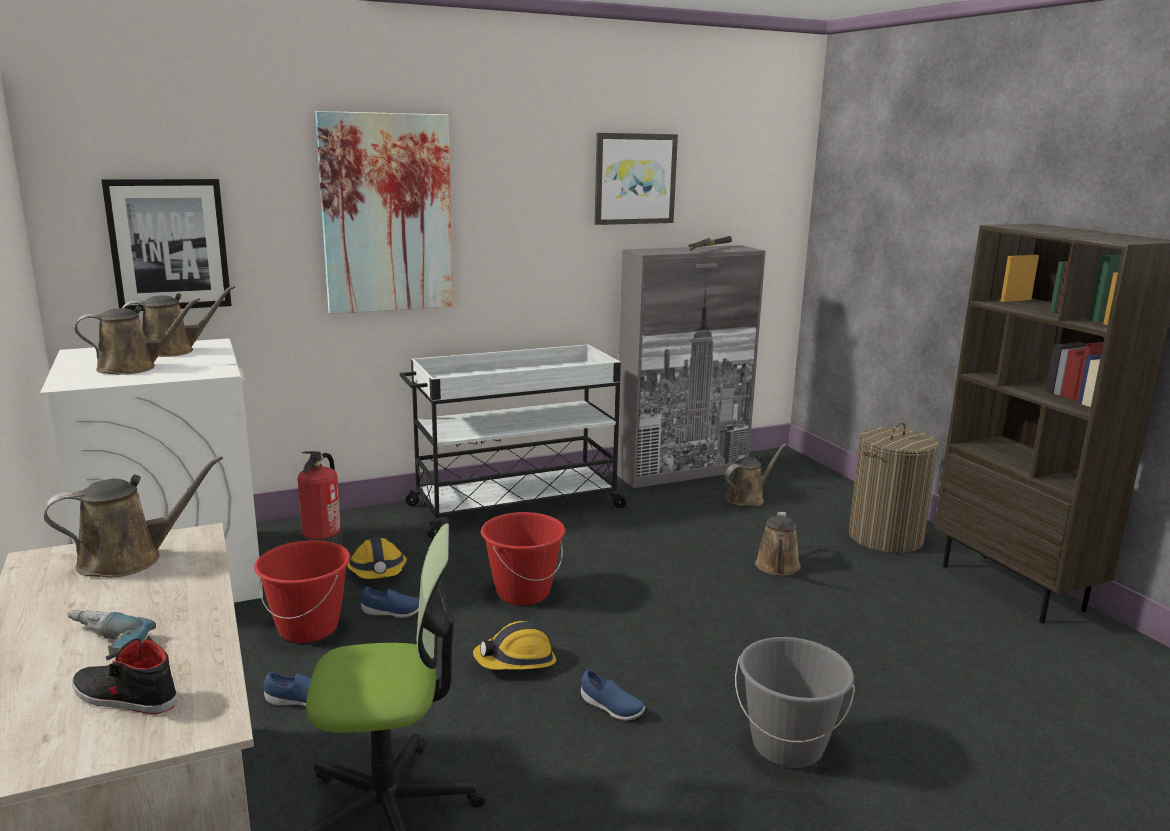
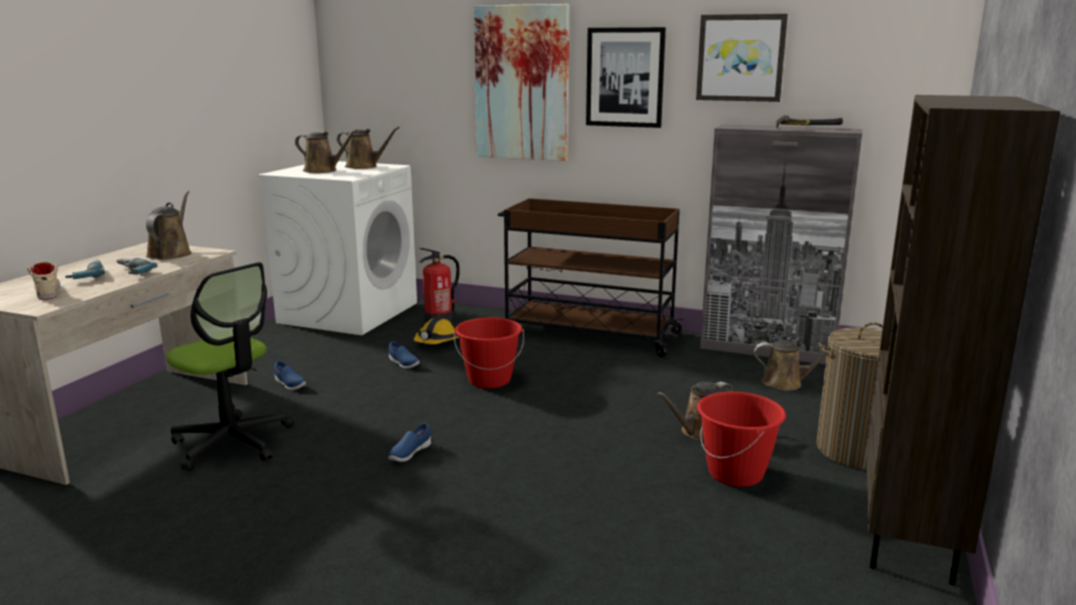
camera: 45 degrees right, 0 degrees up
brown watering can [44,455,223,578] -> brown watering can turned 105 degrees counterclockwise [146,191,192,260]
black shoe [72,636,178,714] -> beige shoe [27,262,60,300]
picture [101,179,232,311] -> picture moved to [586,27,666,128]
red bucket [254,540,350,643] -> red bucket moved to [697,392,786,487]
white cart [400,344,629,538] -> brown cart [498,198,684,357]
hard hat [473,621,556,670] -> none
blue shoe [581,669,645,720] -> blue shoe turned 45 degrees clockwise [388,423,431,462]
grey bucket [735,637,855,768] -> none
none -> power drill [117,258,157,275]

